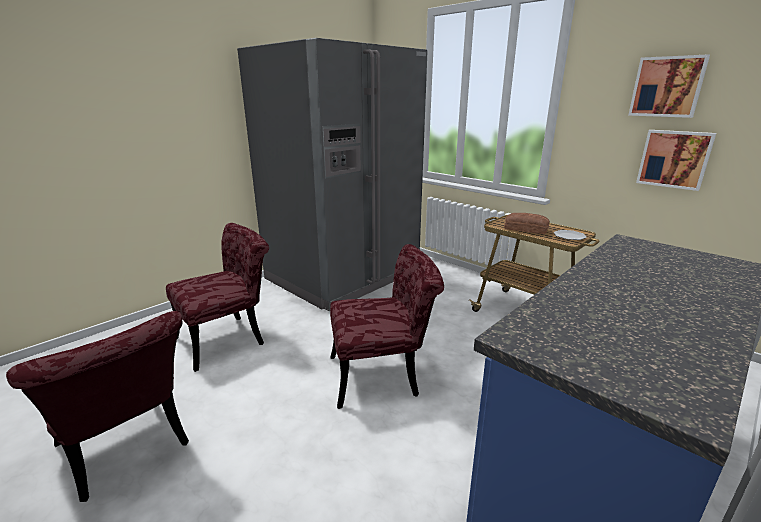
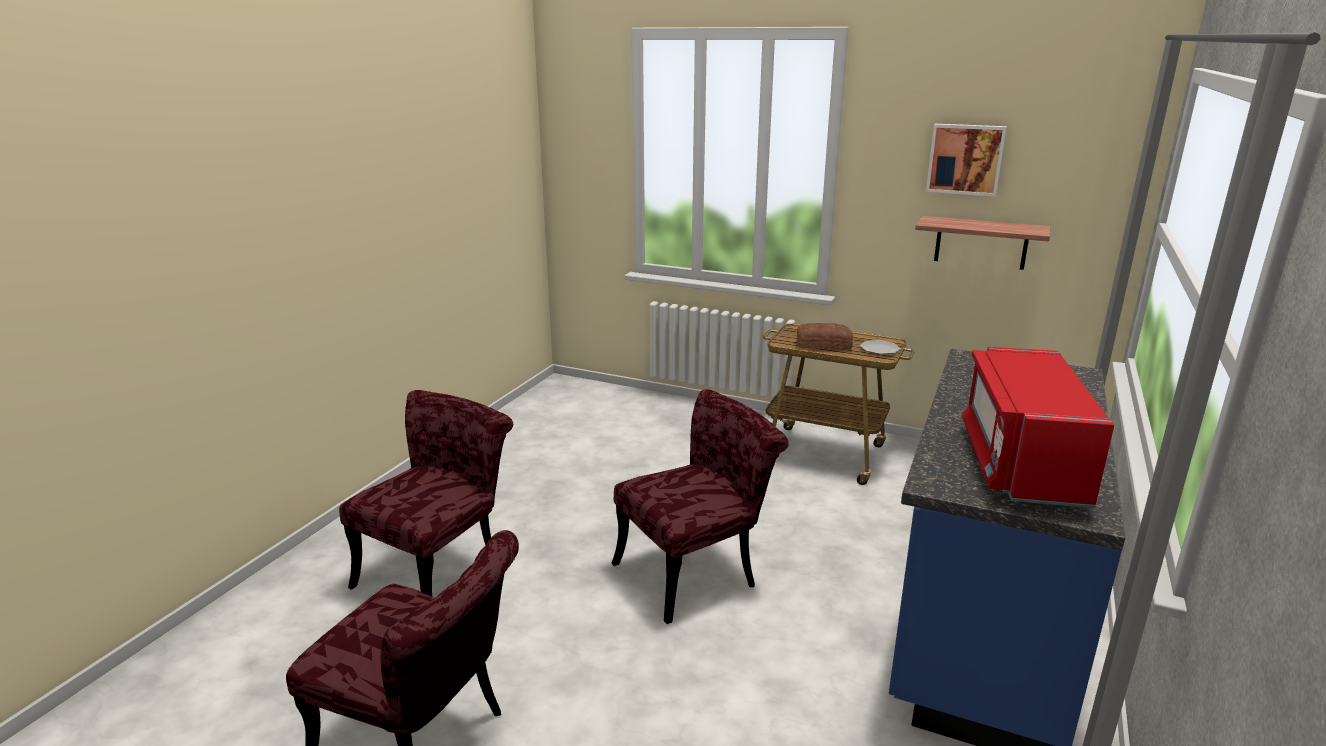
camera: 20 degrees left, 0 degrees up
grey fridge [237,38,428,311] -> none
picture [636,130,716,191] -> shelf [915,216,1050,270]
none -> red microwave [962,347,1114,508]

